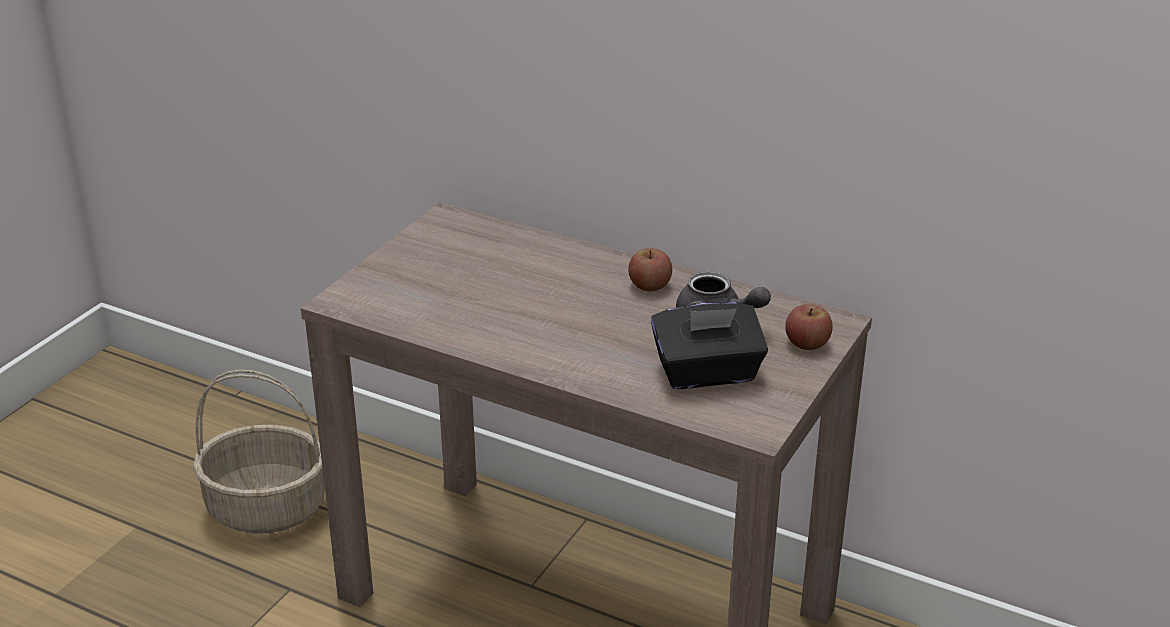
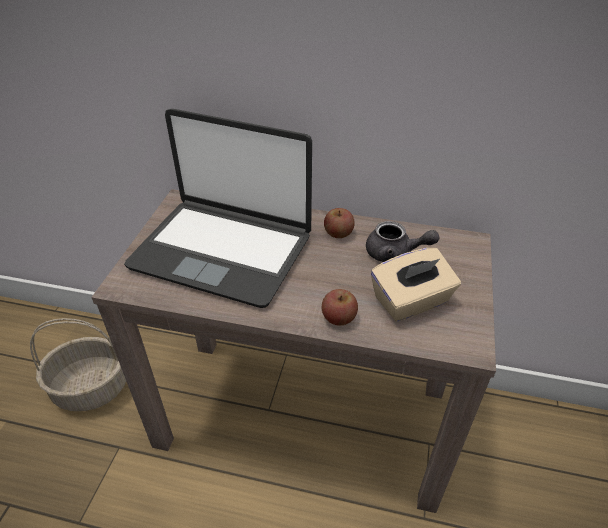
camera: 15 degrees left, 10 degrees up
black tissue box [651,302,768,389] -> beige tissue box [371,248,461,322]
apple [785,304,833,350] -> apple moved to [322,289,358,326]
none -> laptop [124,109,312,308]

